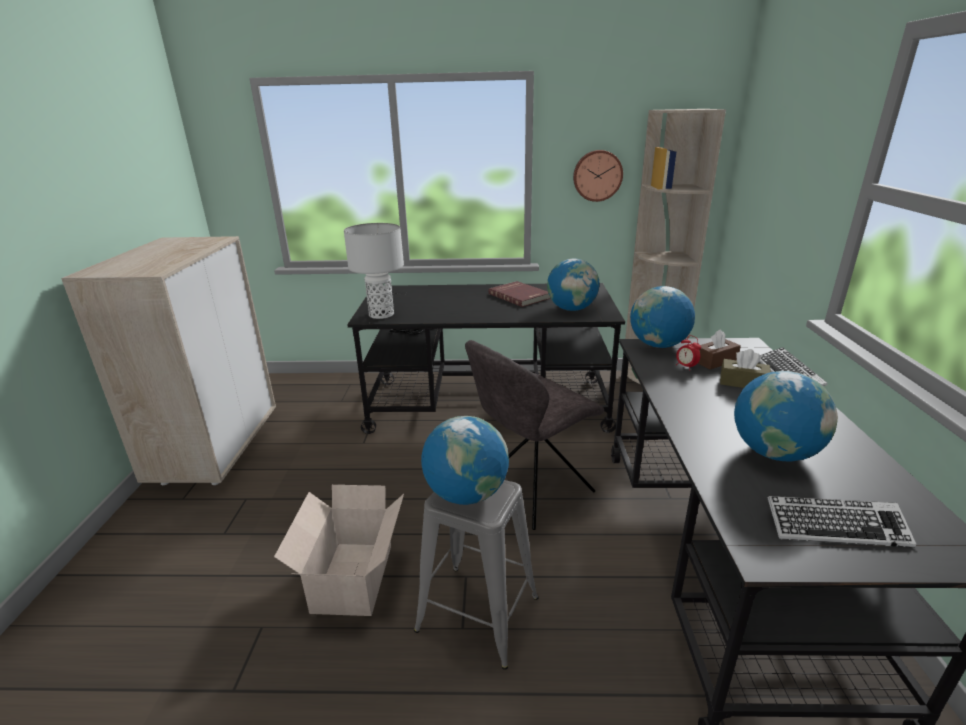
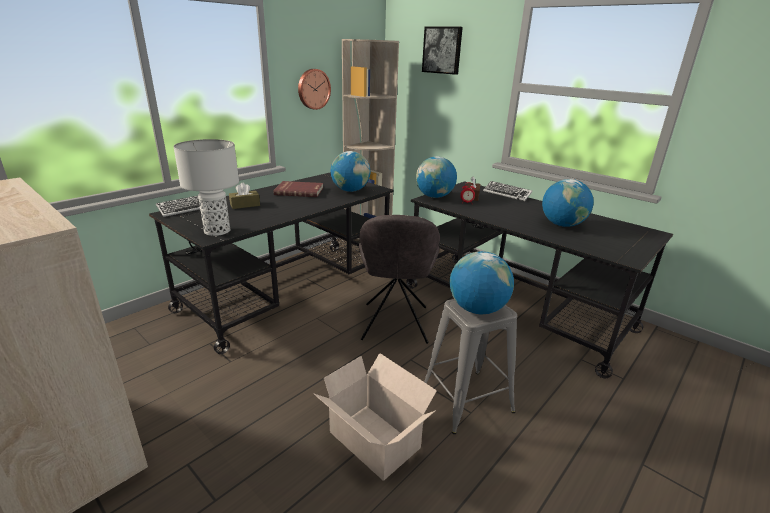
camera: 50 degrees left, 0 degrees up
brown tissue box [720,349,771,388] -> brown tissue box moved to [229,183,260,209]
keyboard [768,496,917,548] -> keyboard moved to [156,196,218,217]
none -> picture [422,27,463,75]

